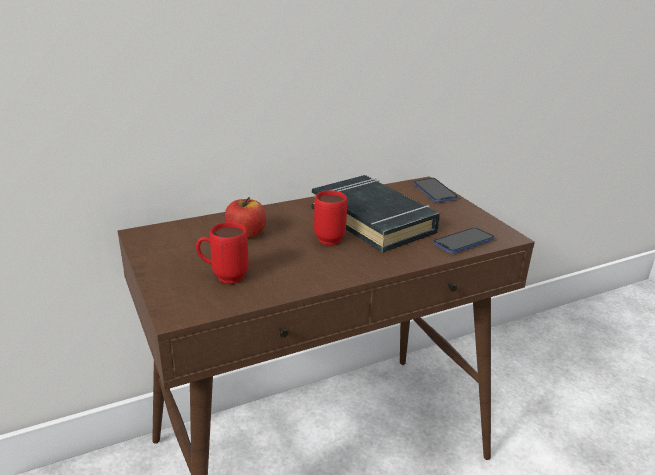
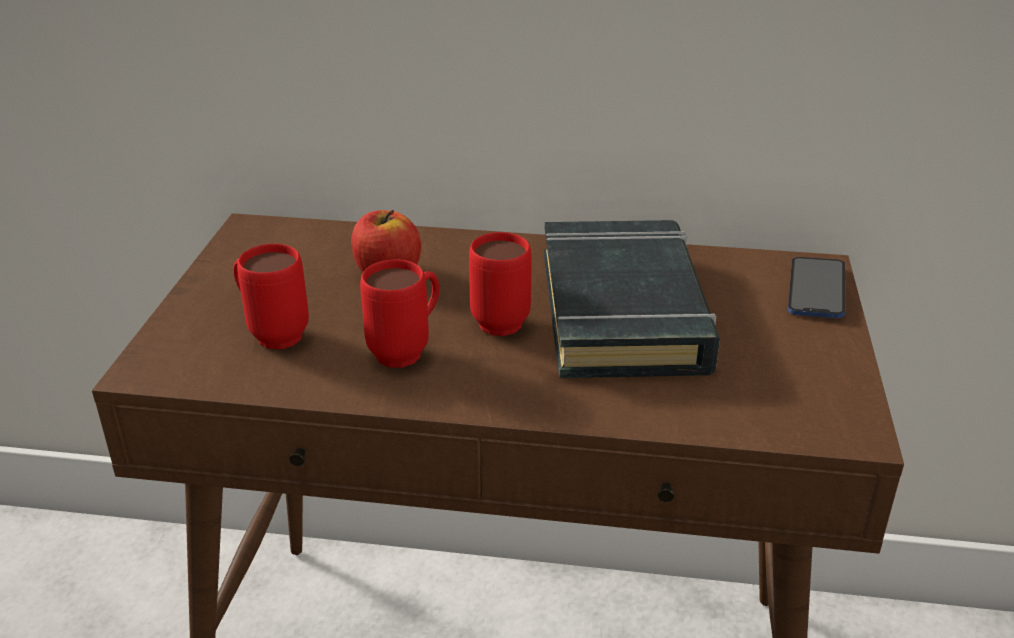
camera: 35 degrees right, 5 degrees up
phone [433,228,494,253] -> none
none -> red mug [360,259,440,368]

